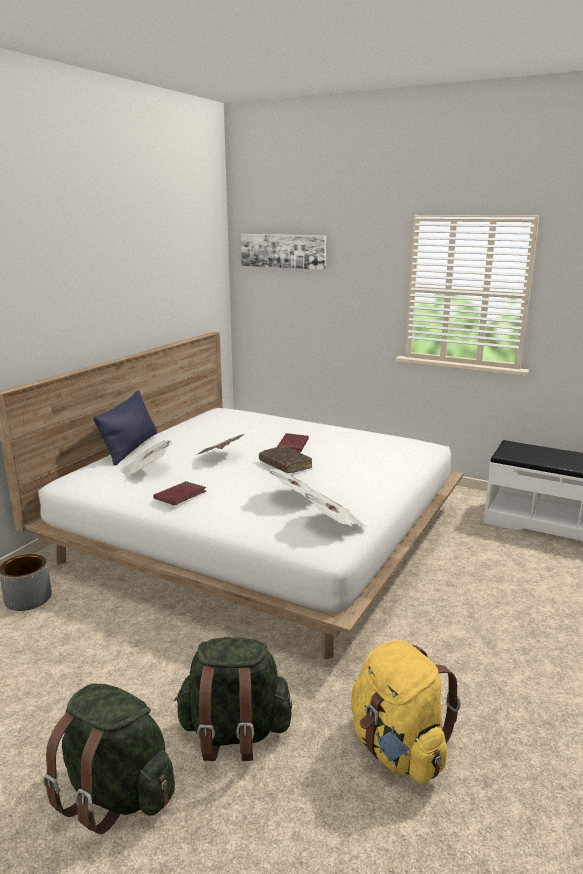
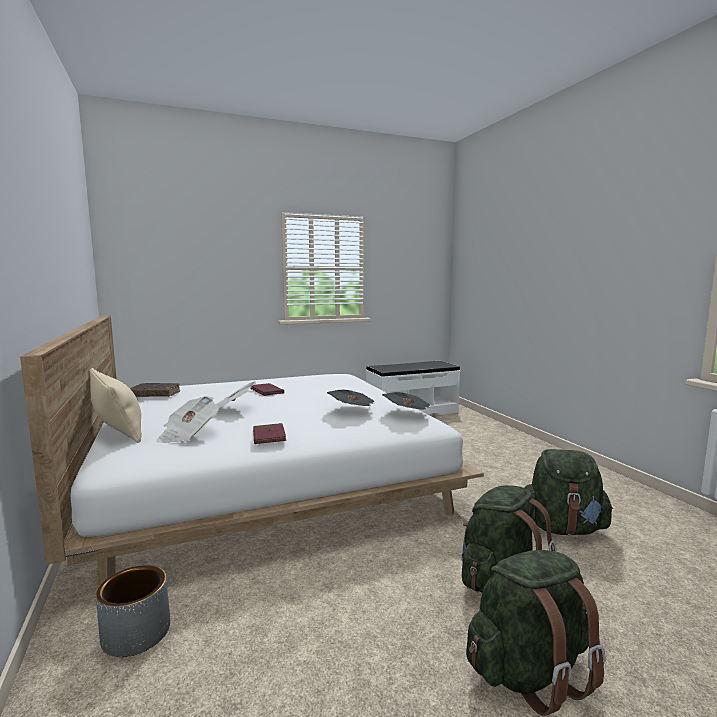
camera: 50 degrees left, 10 degrees down
blue pillow [93,390,157,466] -> beige pillow [89,368,142,443]
picture [241,234,326,270] -> none
brown book [259,446,312,473] -> brown book moved to [130,383,180,397]
yellow backpack [351,640,461,783] -> green backpack [524,449,613,535]

